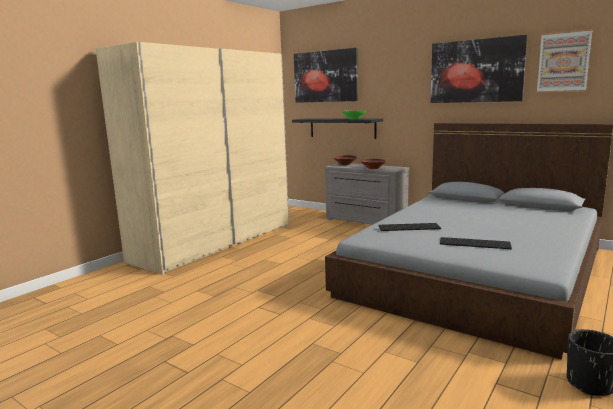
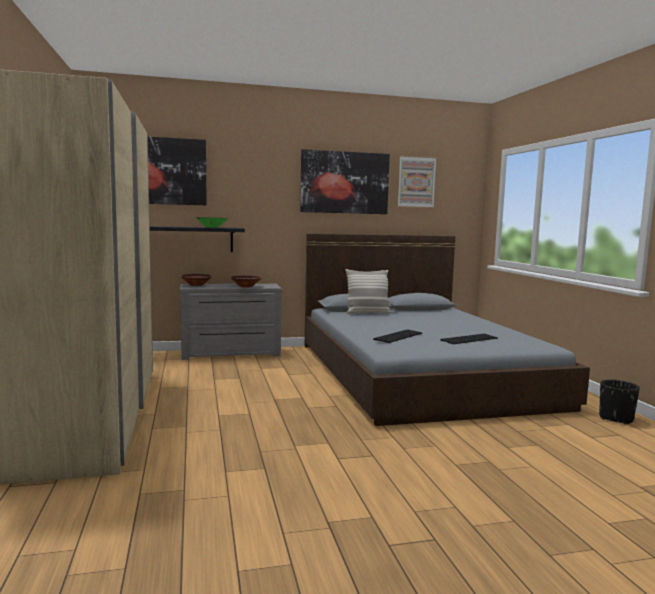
camera: 50 degrees left, 5 degrees down
none -> pillow [345,269,391,314]

